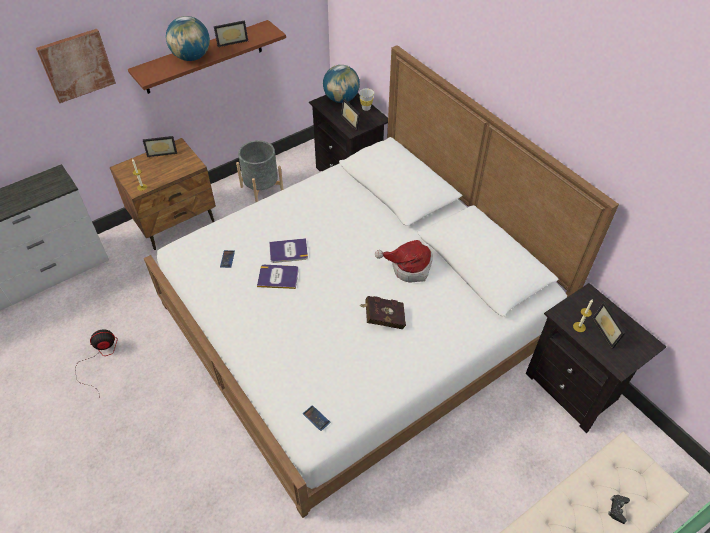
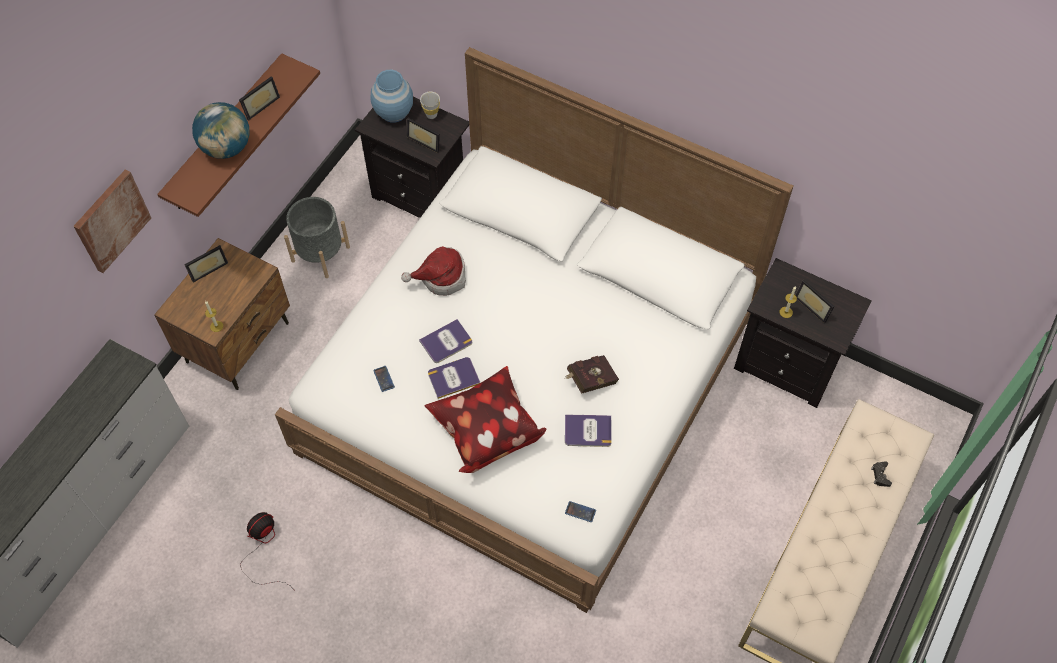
camera: 25 degrees left, 10 degrees up
globe [323,65,360,103] -> blue vase [371,70,413,123]
hat [375,240,433,282] -> hat moved to [401,246,466,296]
none -> pillow [424,366,546,473]
none -> book [565,414,612,447]

